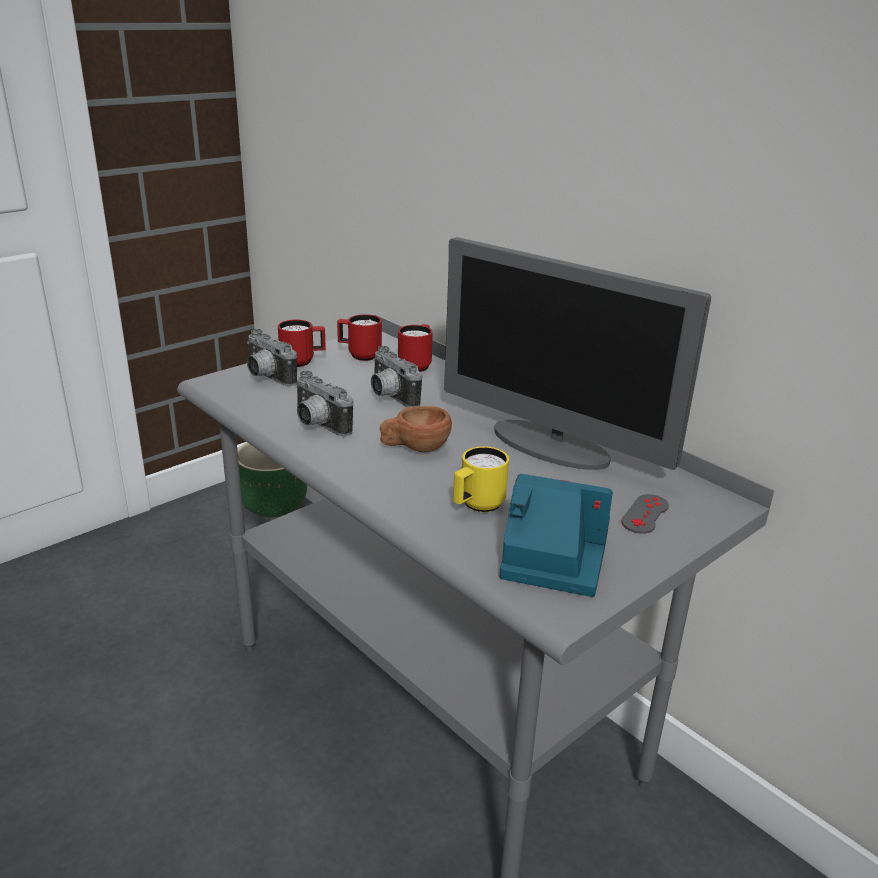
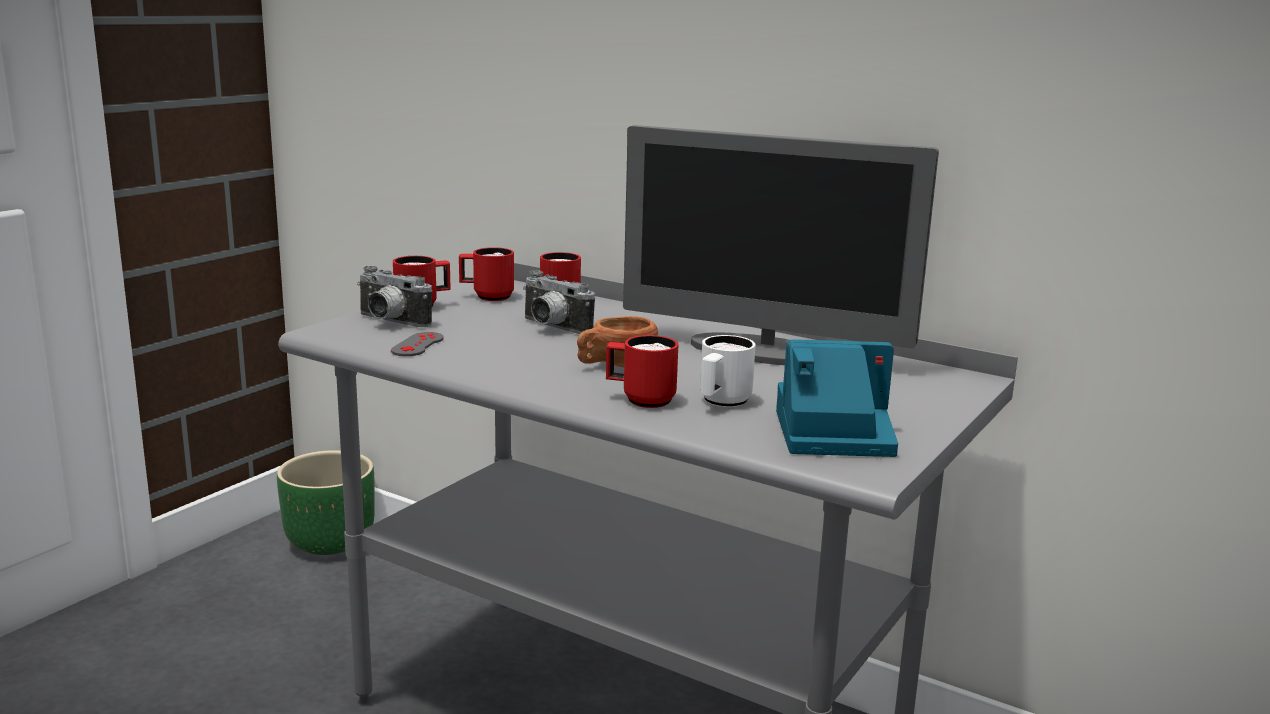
camera: 15 degrees left, 10 degrees down
camera [295,371,353,436] -> none
yellow mug [453,446,509,512] -> white mug [700,335,756,407]
grey game controller [621,494,669,534] -> grey game controller moved to [391,332,443,356]
none -> red mug [606,335,678,408]

